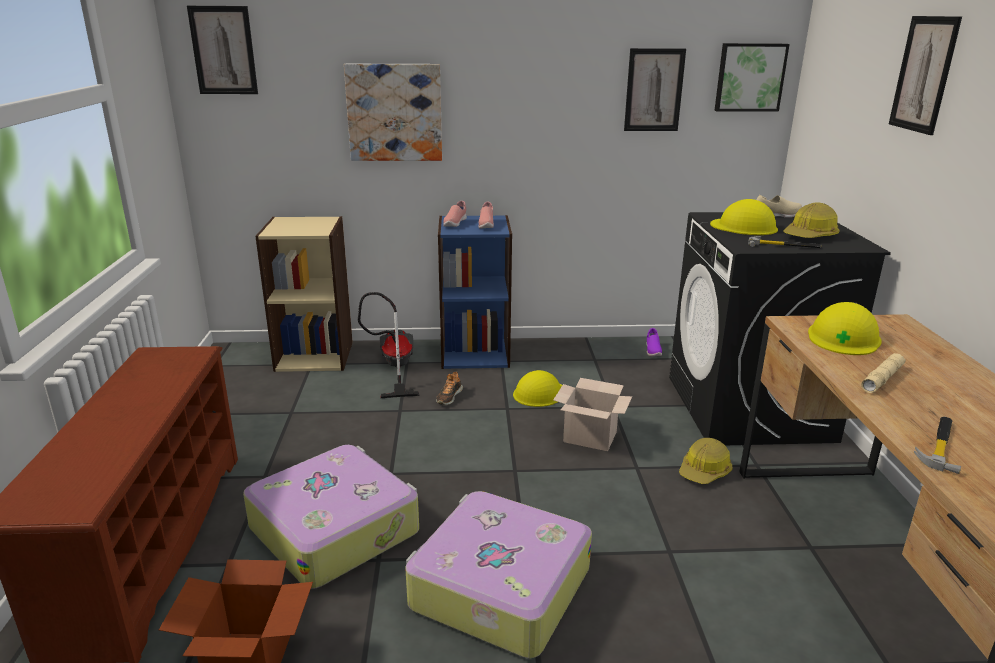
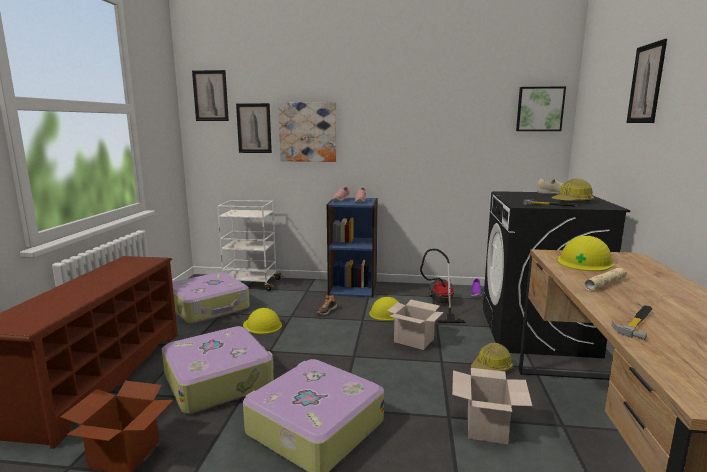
camera: 10 degrees right, 10 degrees down
beige bookcase [255,216,353,372] -> white cart [217,200,283,291]
vacuum cleaner [358,292,420,398] -> vacuum cleaner moved to [420,249,465,323]
picture [624,48,686,131] -> picture moved to [236,103,272,153]
yellow hard hat [710,199,778,235] -> yellow hard hat moved to [243,308,282,334]
none -> suitcase [172,272,250,324]
none -> cardboard box [452,368,532,444]

